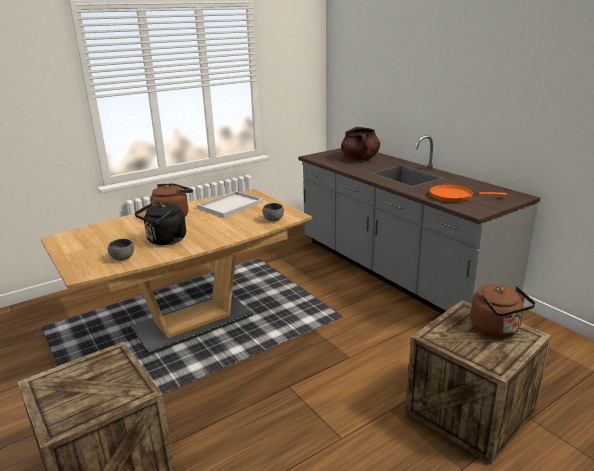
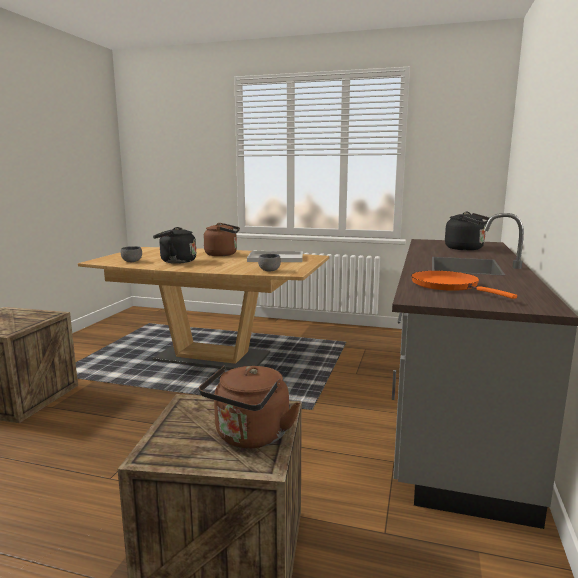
camera: 50 degrees right, 10 degrees down
brown cooking pot [341,127,380,160] -> black kettle [445,212,493,250]

